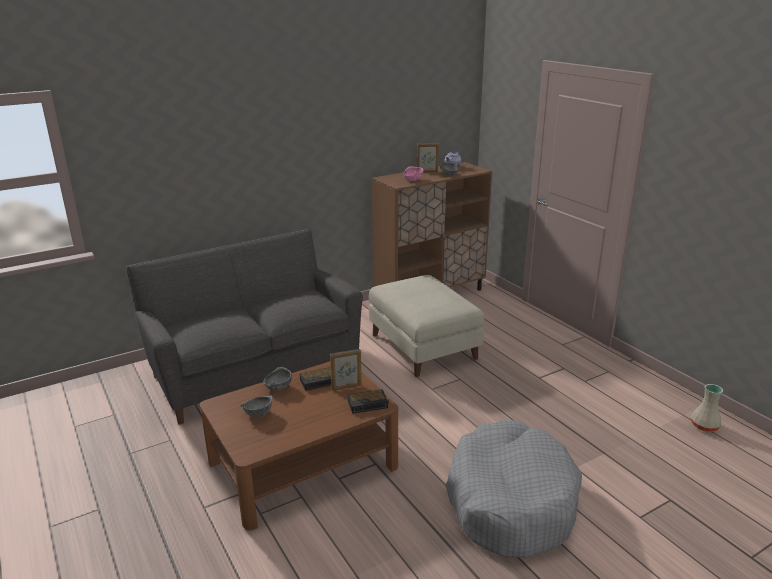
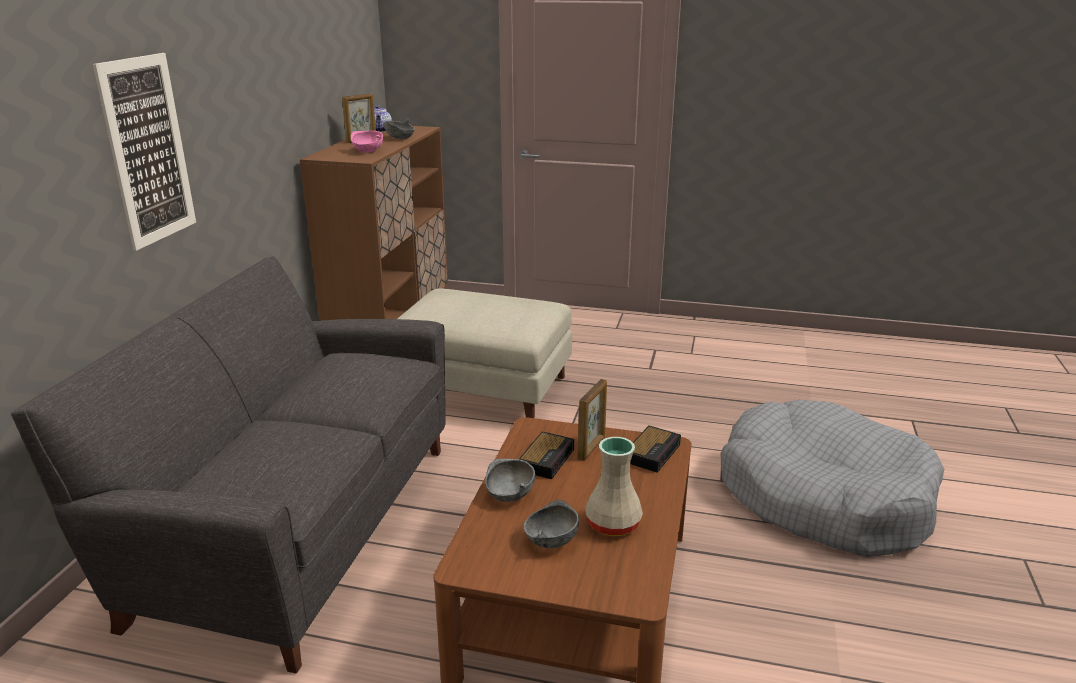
camera: 45 degrees left, 0 degrees up
beige vase [691,384,723,432] -> beige vase moved to [585,437,643,536]
none -> picture [93,53,196,251]

